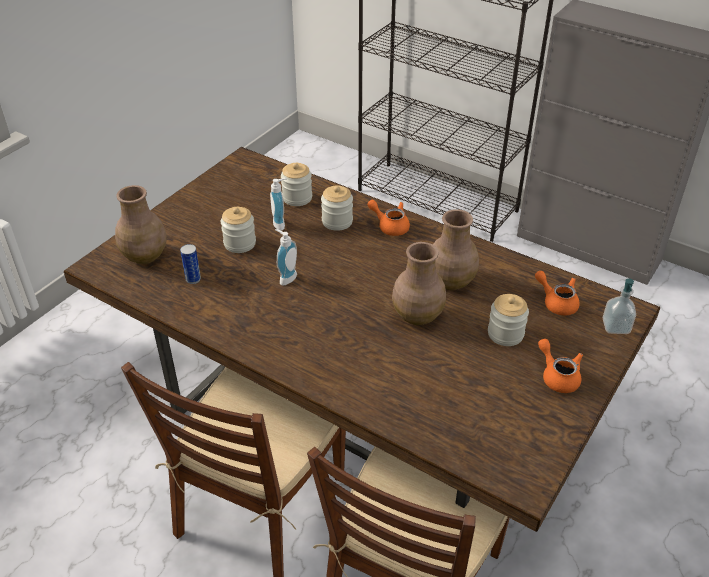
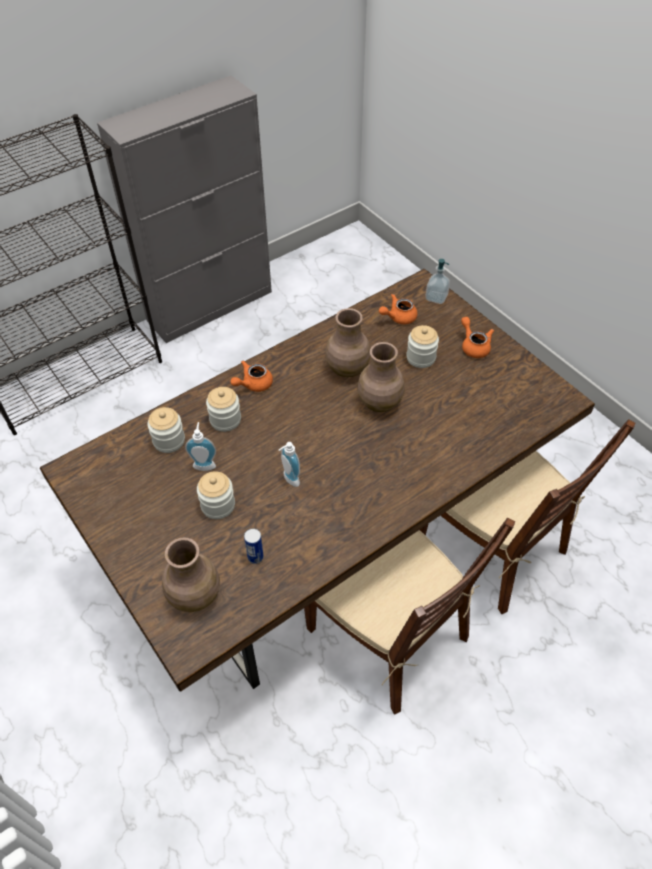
camera: 70 degrees left, 10 degrees up
orange teapot [538,339,583,393] -> orange teapot turned 75 degrees clockwise [461,317,494,358]

